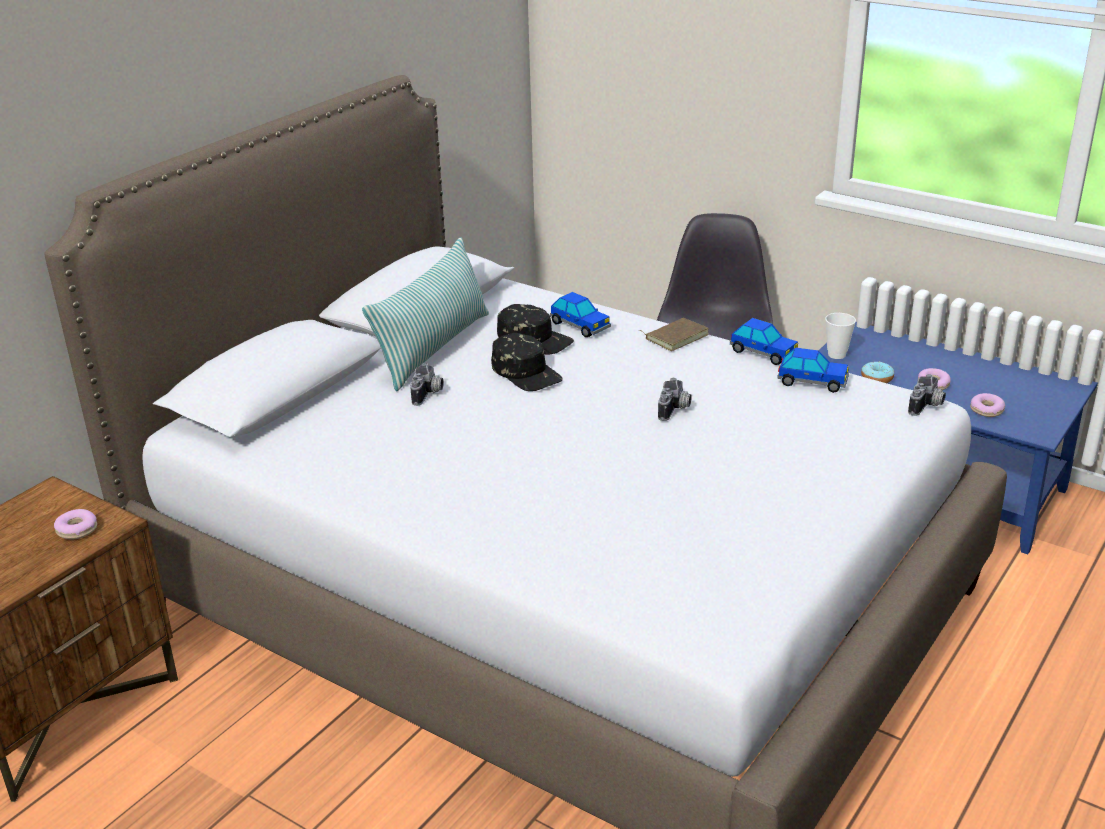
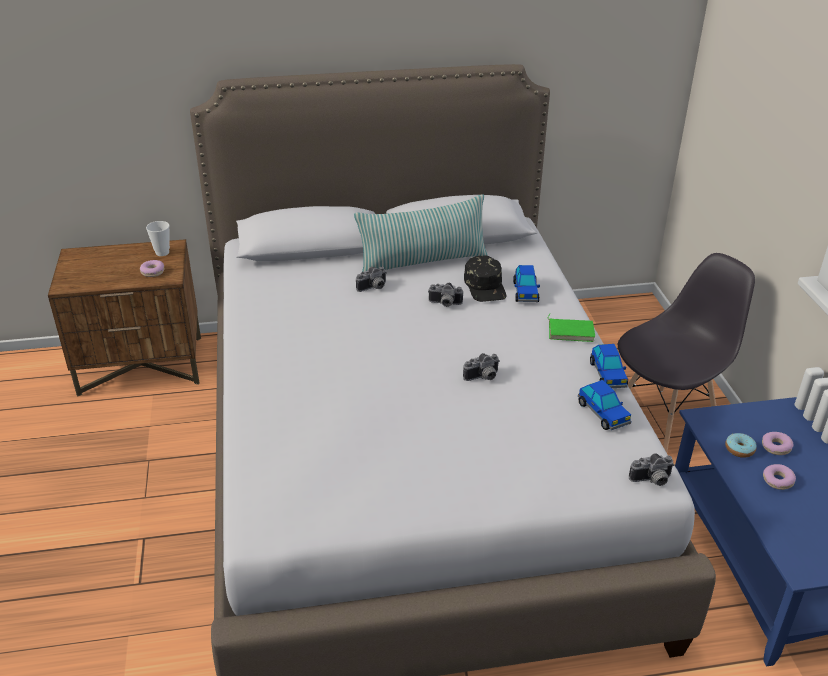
camera: 45 degrees right, 5 degrees up
black cap [491,333,563,391] -> camera [428,283,463,307]
brown book [639,318,709,351] -> green book [548,314,595,342]
cup [825,313,856,359] -> cup moved to [146,221,170,256]
donut [970,393,1005,417] -> donut moved to [762,432,793,455]

